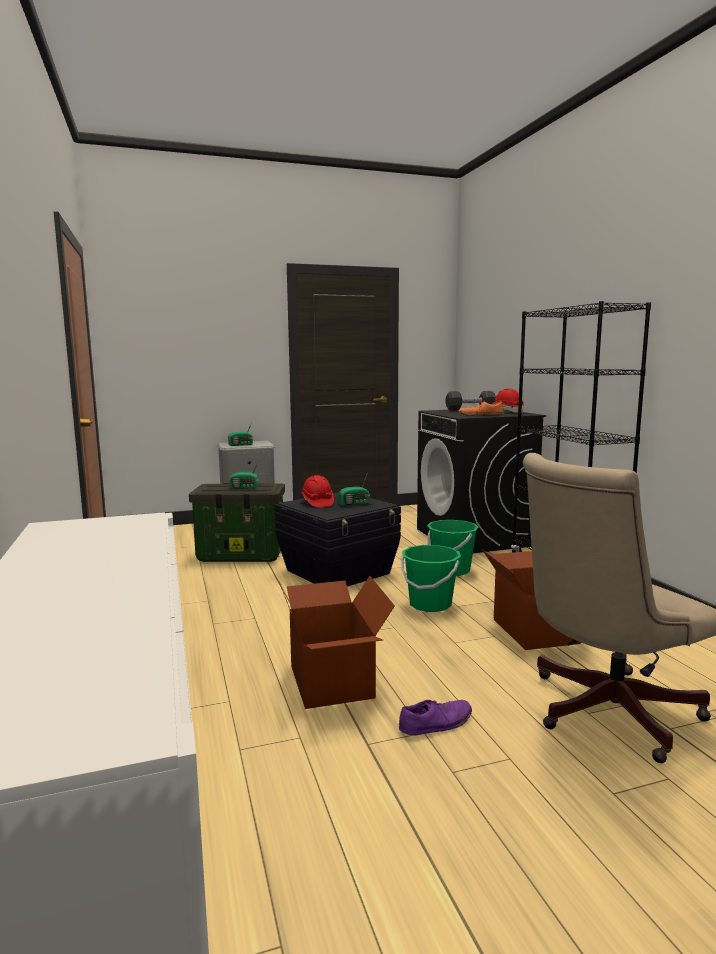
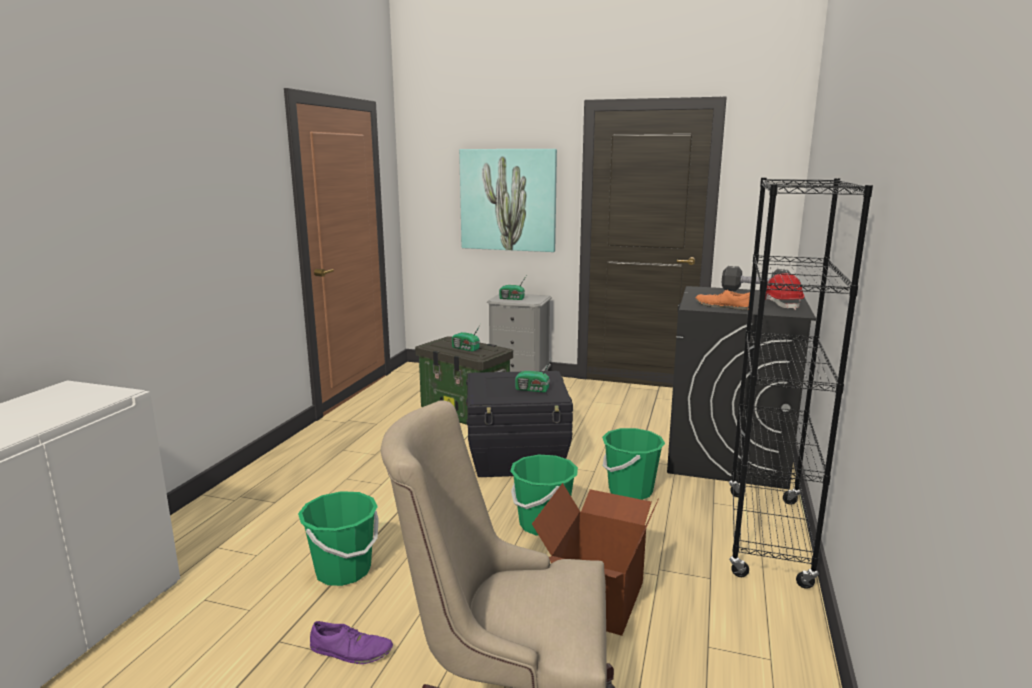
camera: 35 degrees right, 5 degrees up
cardboard box [279,576,395,709] -> green bucket [298,491,379,586]
red hard hat [301,475,334,507] -> none
none -> picture [459,149,557,252]

